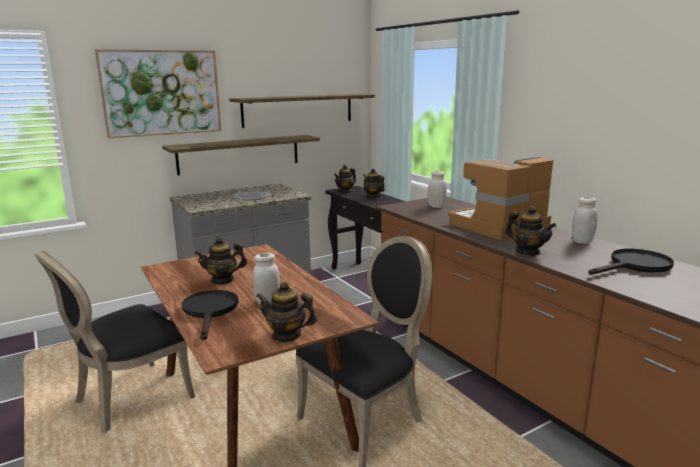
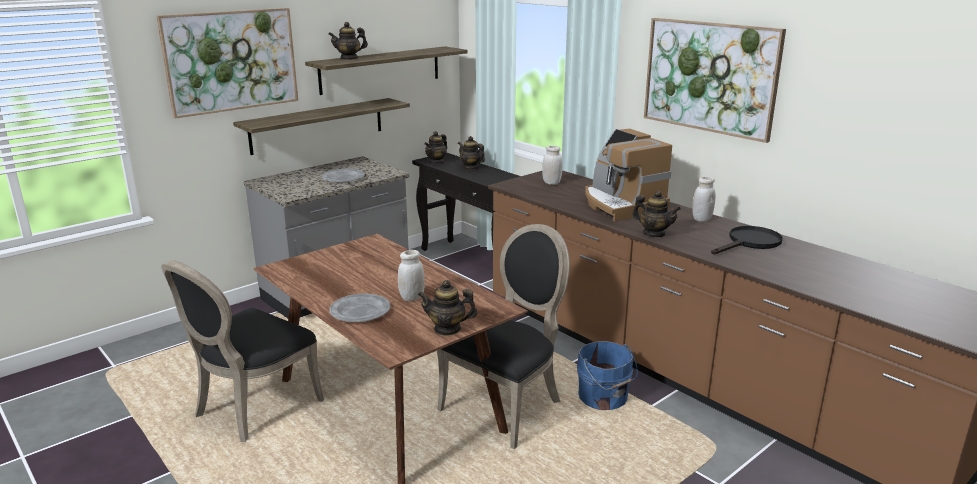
camera: 10 degrees left, 5 degrees up
black frying pan [182,290,239,340] -> grey plate [329,293,390,322]
teapot [195,237,247,284] -> teapot moved to [328,22,368,60]
coffee machine [448,157,553,240] -> coffee machine turned 75 degrees counterclockwise [585,128,672,221]
none -> blue bucket [577,341,638,410]
none -> picture [644,18,786,143]

